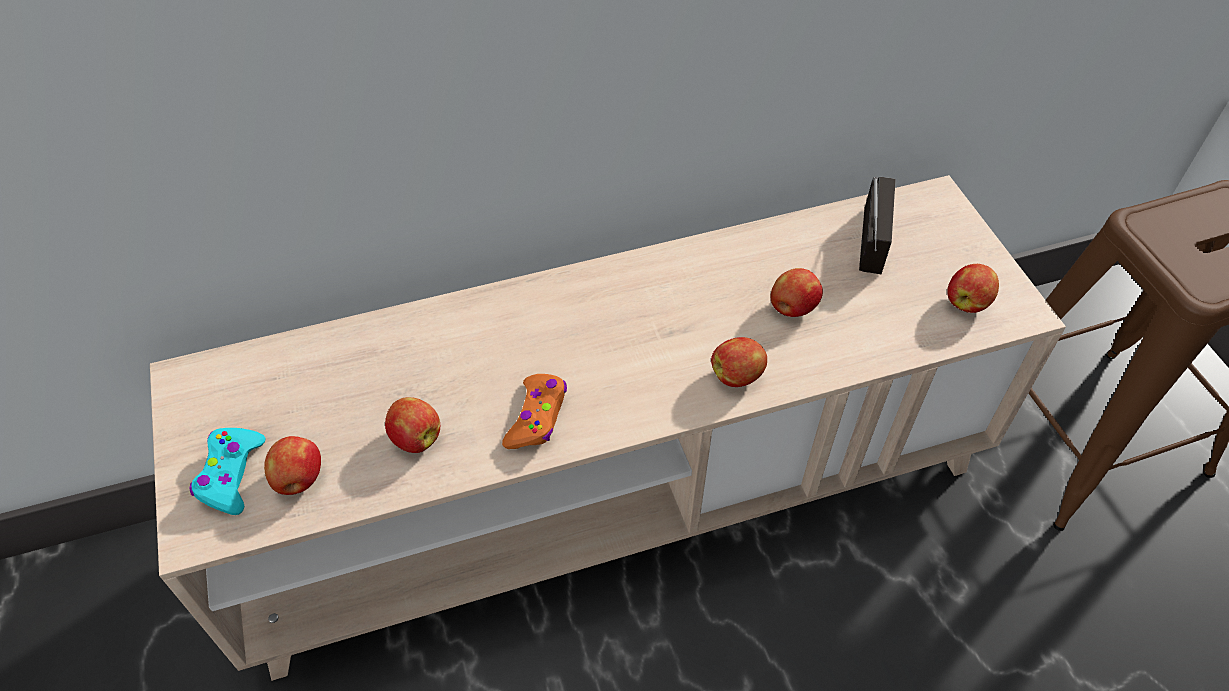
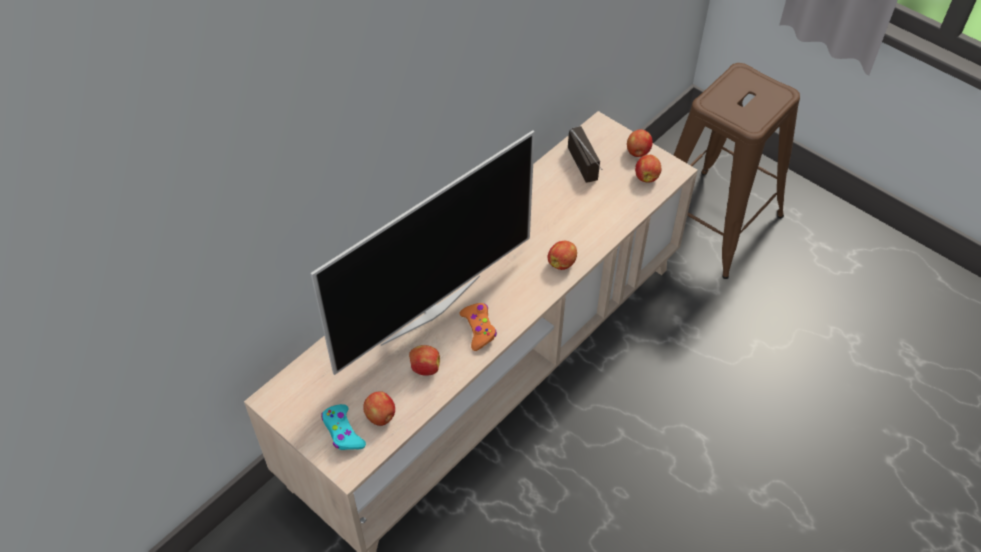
camera: 30 degrees left, 0 degrees up
apple [771,268,823,317] -> apple moved to [627,130,653,157]
none -> television [311,130,535,375]

